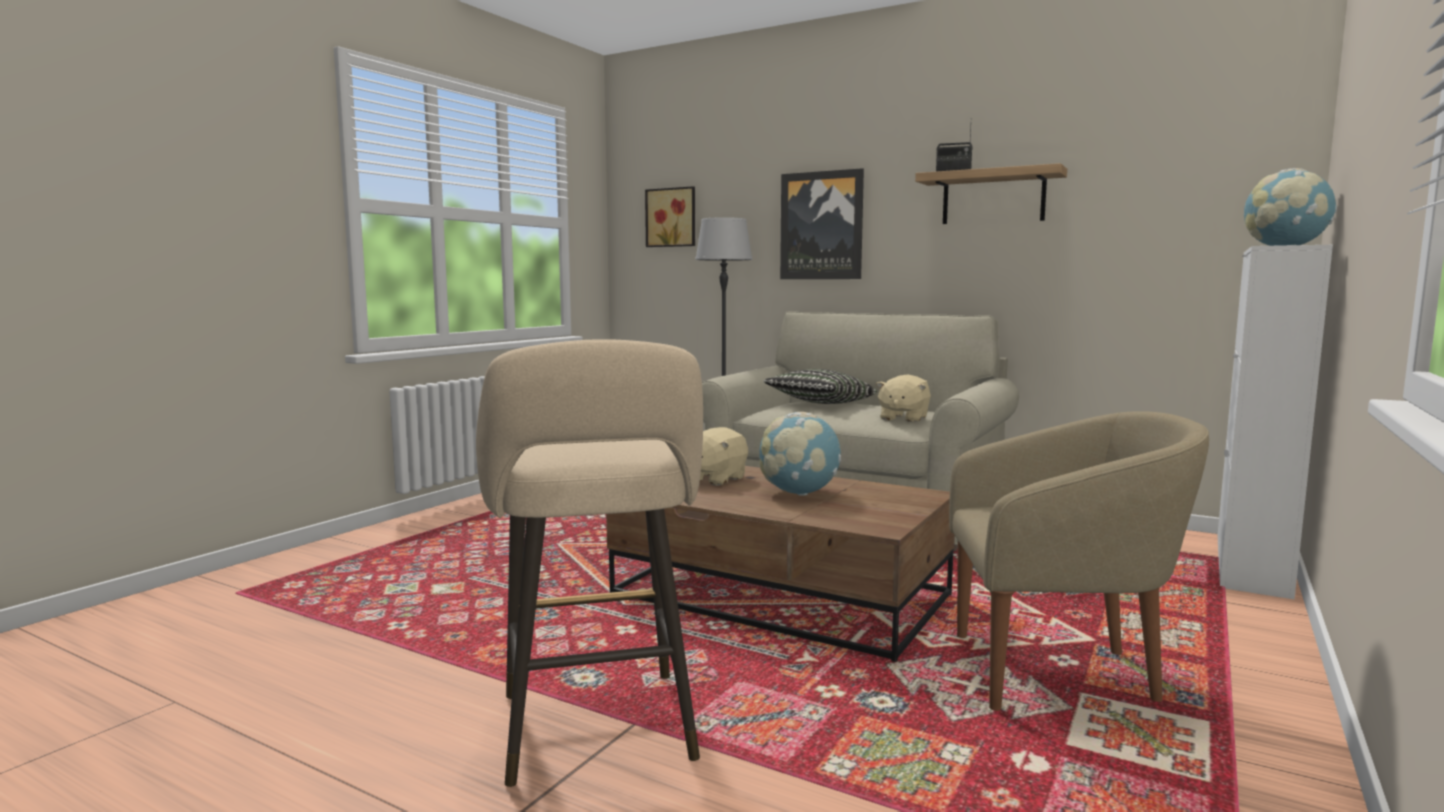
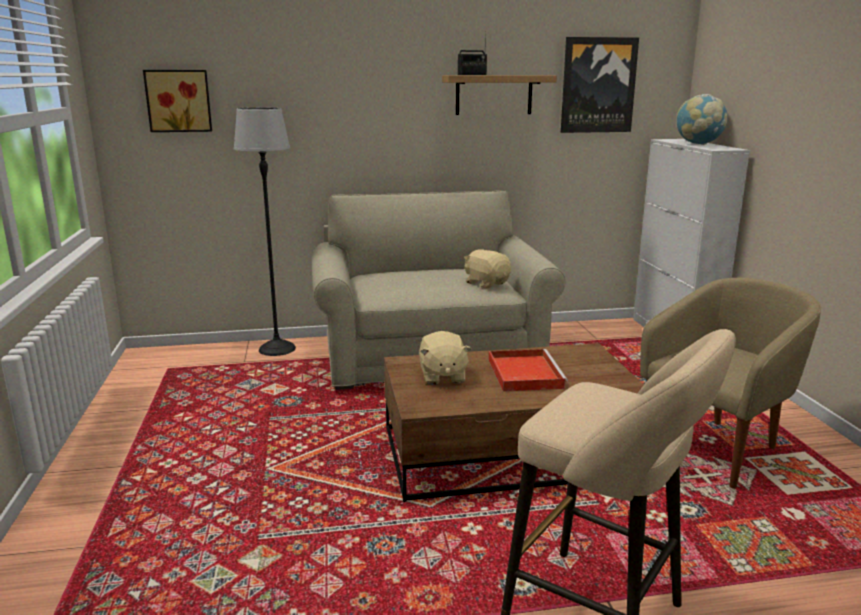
camera: 40 degrees left, 10 degrees up
globe [760,412,841,496] -> red tray [489,349,568,392]
pillow [763,369,877,404] -> none
picture [780,168,864,279] -> picture moved to [561,37,639,133]
beige plush toy [876,374,931,422] -> beige plush toy turned 150 degrees clockwise [464,250,511,288]

